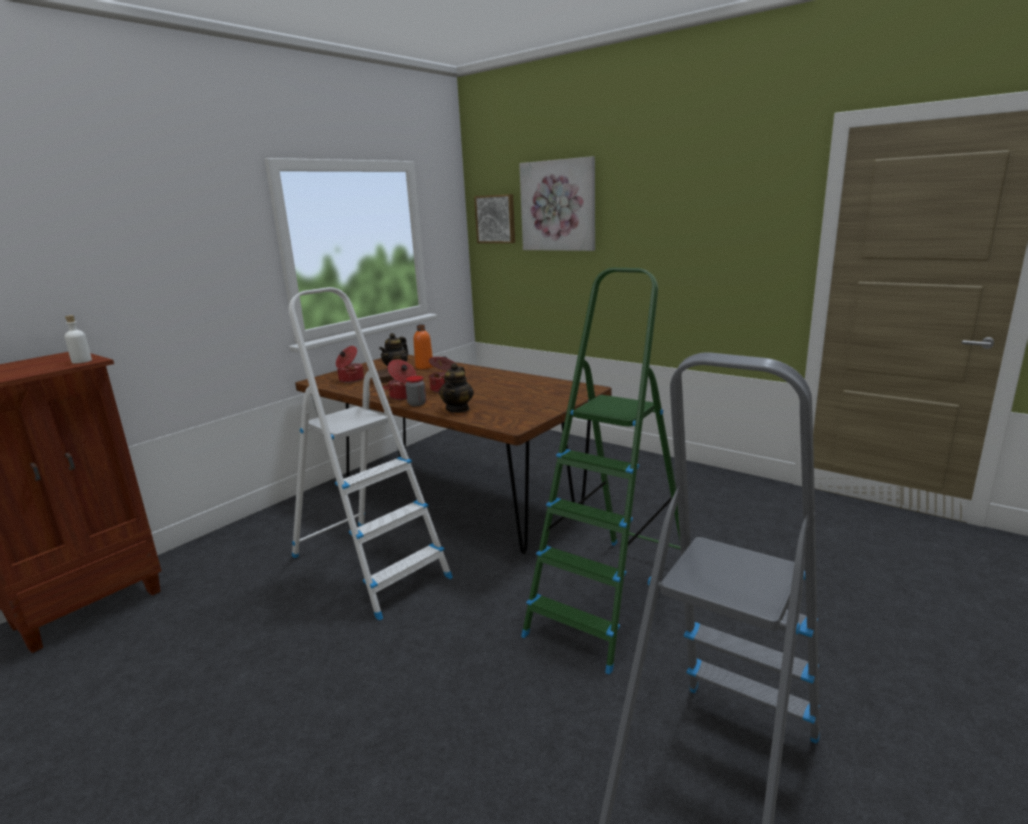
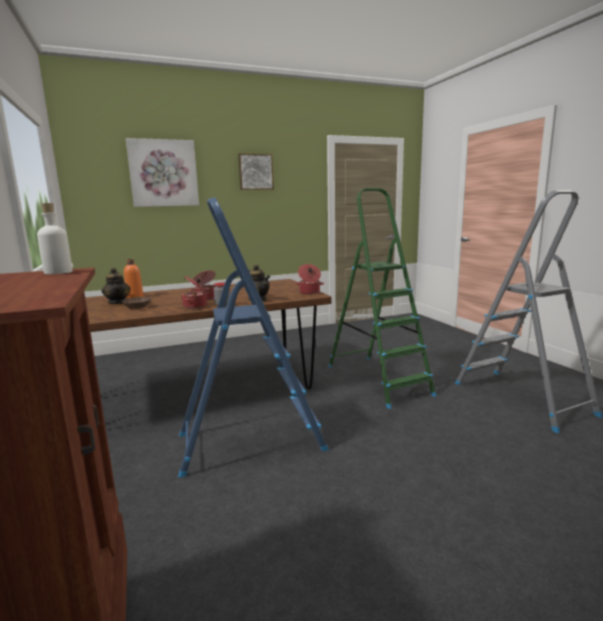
camera: 60 degrees left, 5 degrees down
white step ladder [289,287,453,620] -> blue step ladder [178,197,328,478]
cooking pot [336,346,364,383] -> cooking pot moved to [295,264,324,295]
picture [474,194,515,243] -> picture moved to [238,153,274,190]

